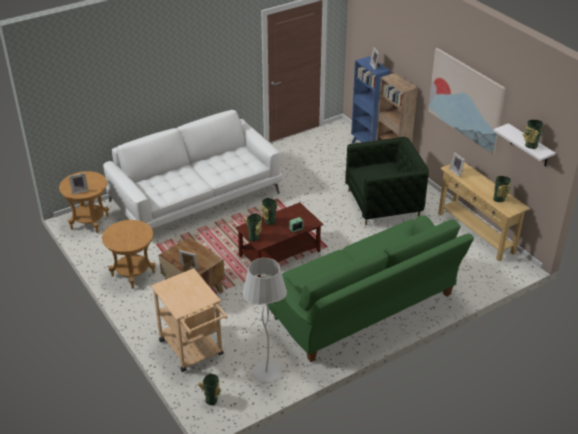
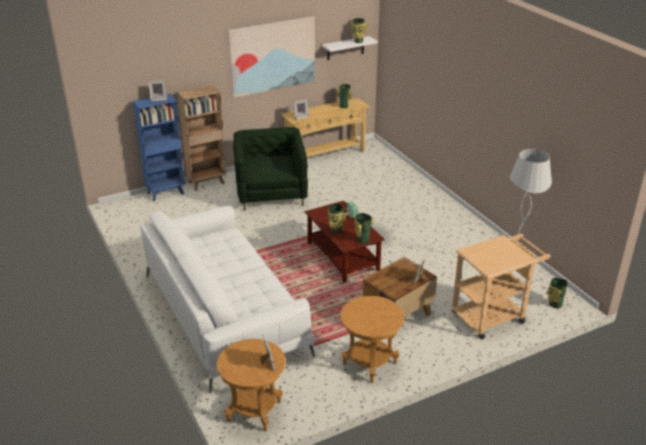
camera: 85 degrees left, 5 degrees down
green sofa [268,215,474,362] -> none

